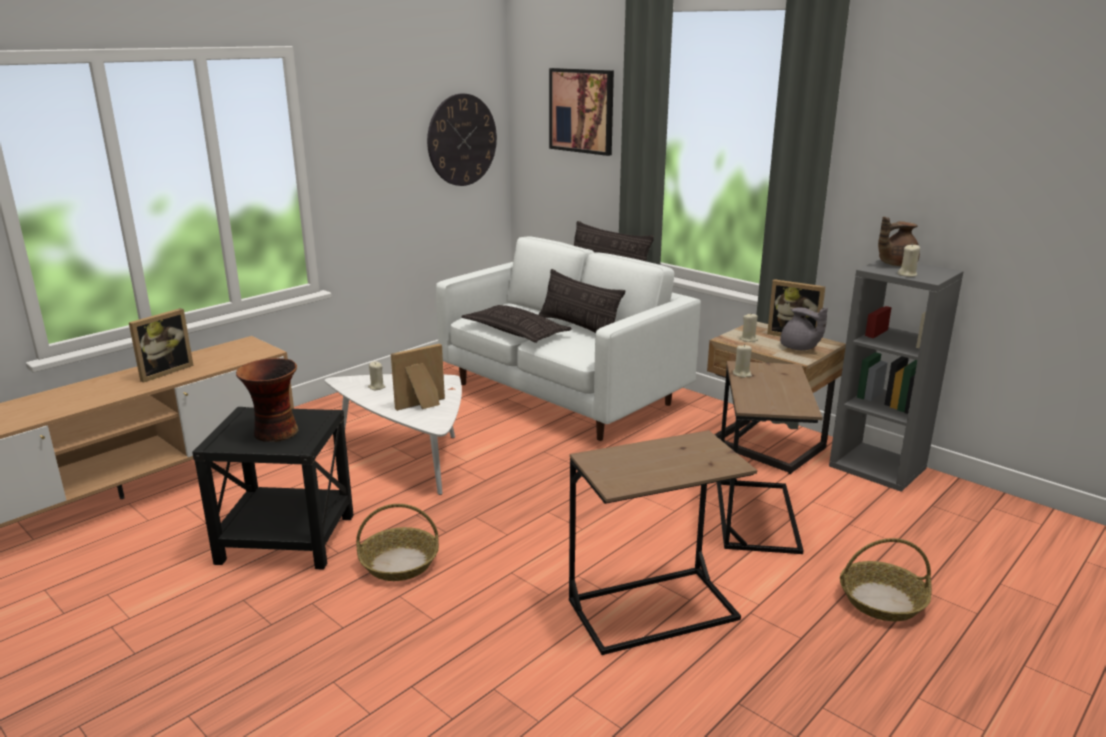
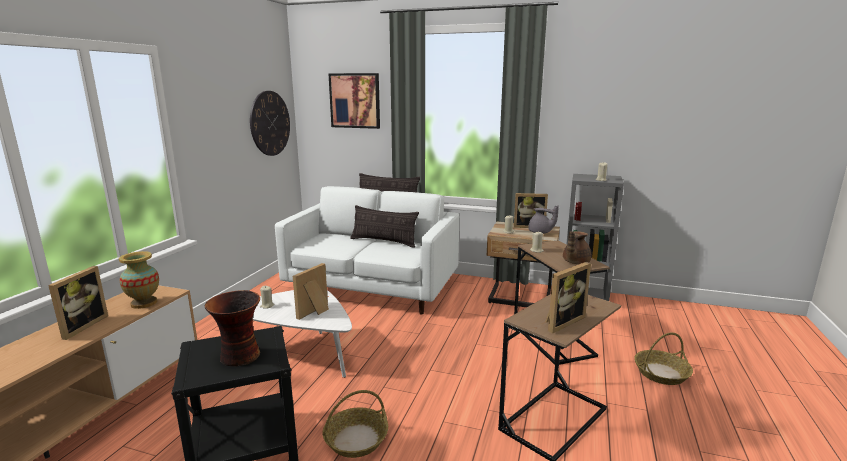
camera: 25 degrees left, 5 degrees down
pillow [462,305,572,343] -> none
brown teapot [878,217,920,266] -> brown teapot moved to [563,231,591,264]
none -> vase [119,251,159,309]
none -> picture frame [545,262,591,334]

